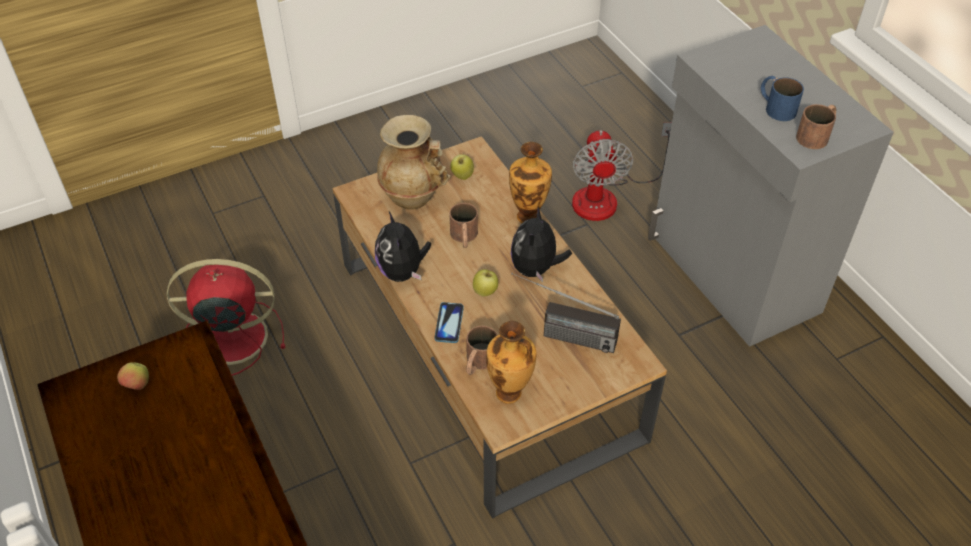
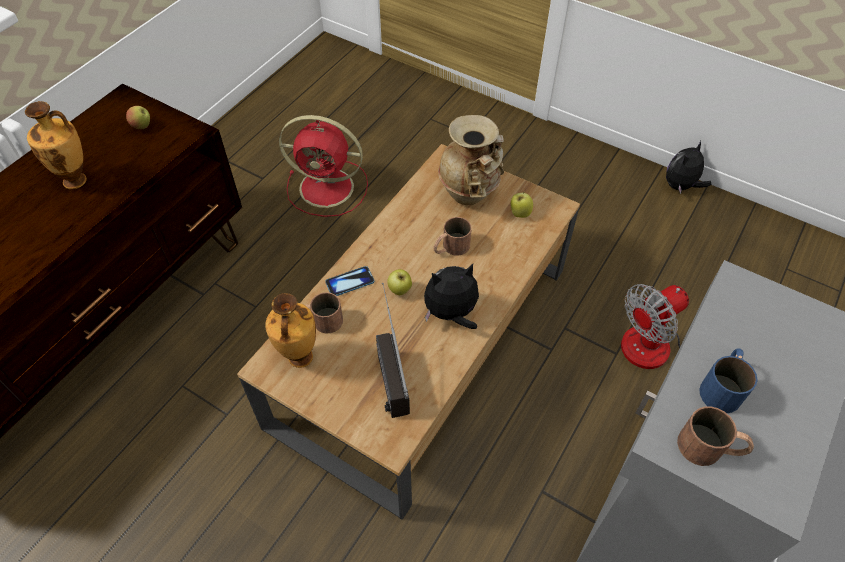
camera: 60 degrees right, 5 degrees up
red fan [167,259,285,376] -> red fan turned 135 degrees clockwise [279,115,368,217]
plush toy [375,212,431,282] -> plush toy moved to [666,141,711,194]
vase [509,142,552,223] -> vase moved to [25,101,87,189]

